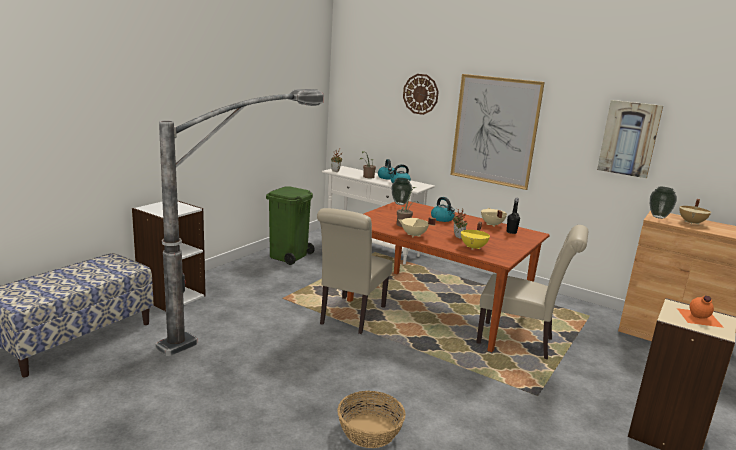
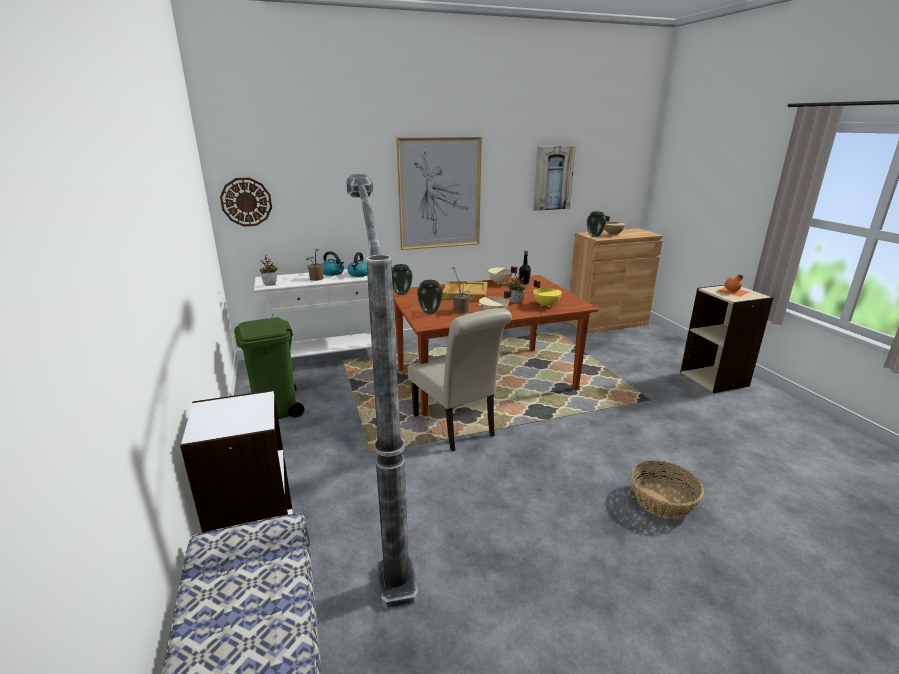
camera: 50 degrees left, 5 degrees up
wall clock [403,74,439,115] -> wall clock moved to [220,178,272,227]
kettle [431,197,455,222] -> beige tray [442,281,487,300]
beige chair [476,225,588,359] -> none
none -> vase [417,280,443,314]

